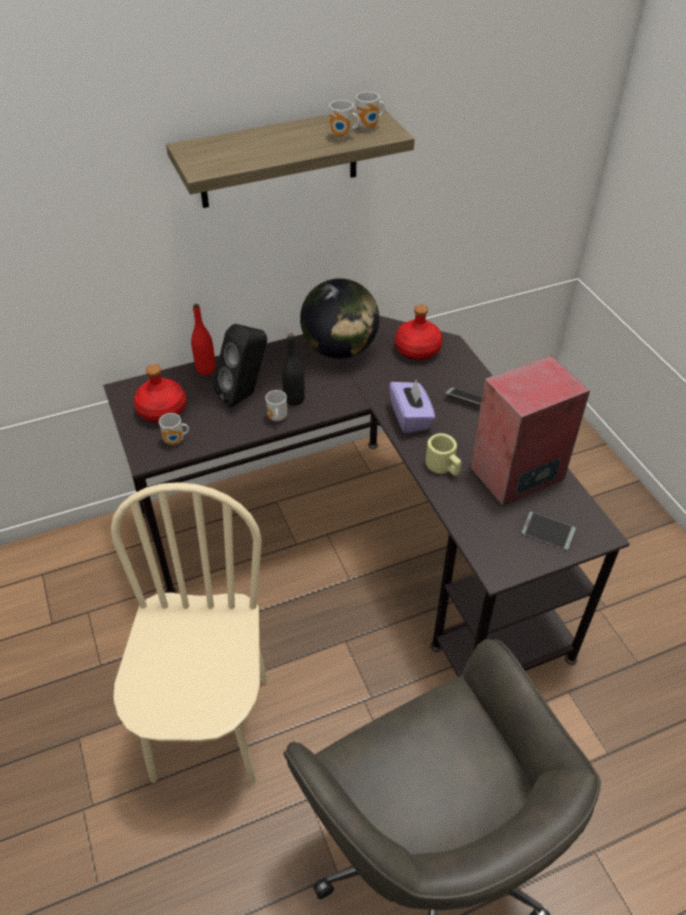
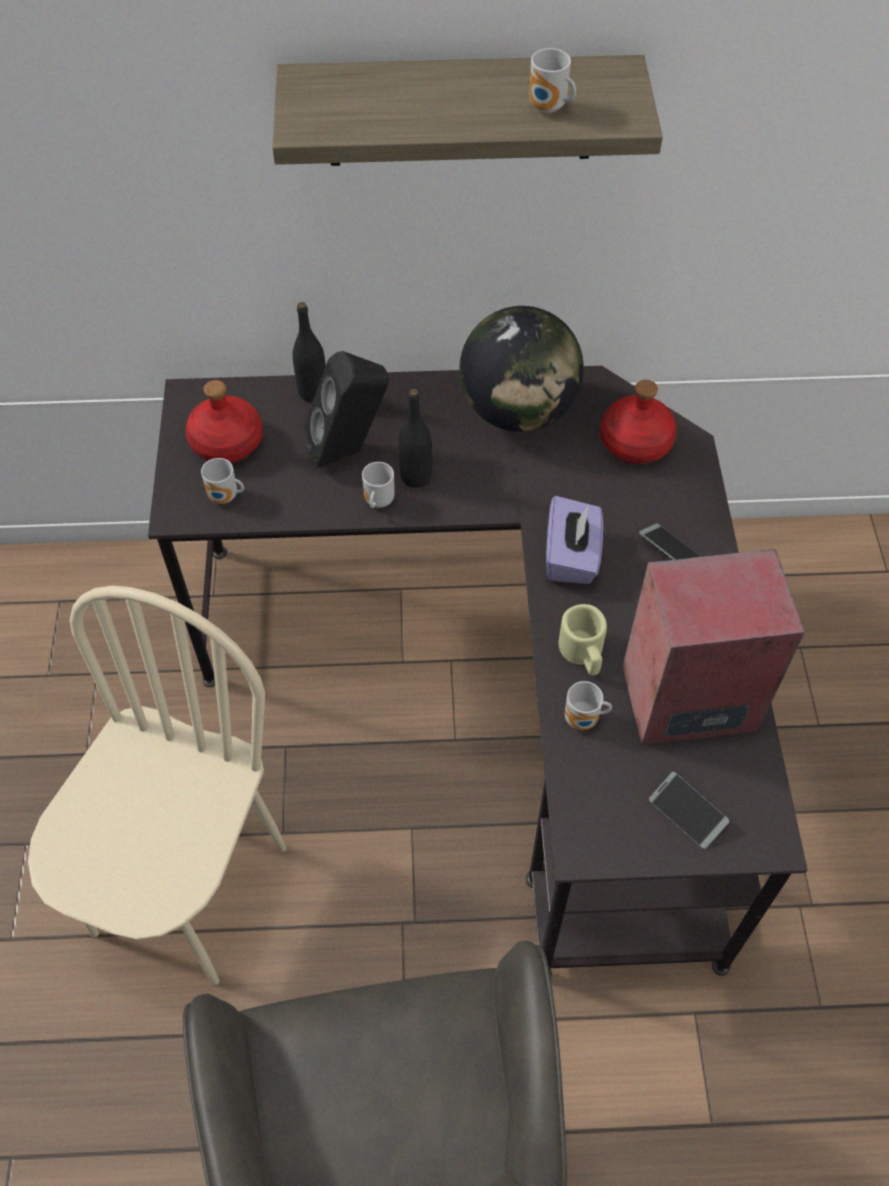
camera: 20 degrees right, 10 degrees up
red bottle [191,304,216,375] -> black bottle [293,302,326,402]
mug [356,92,385,130] -> mug moved to [565,681,612,730]

